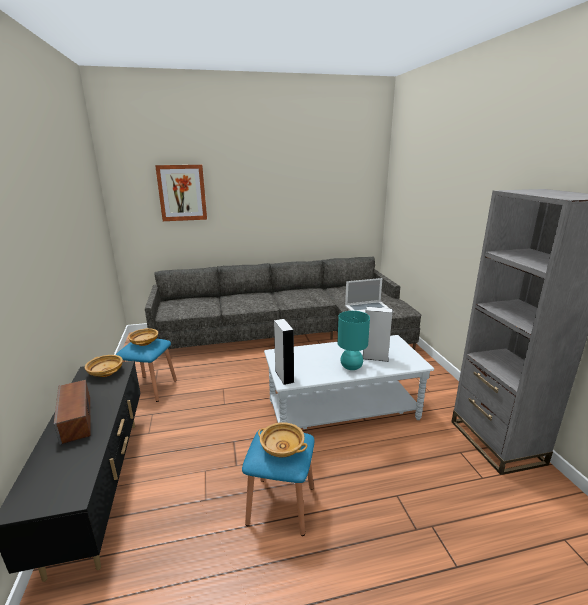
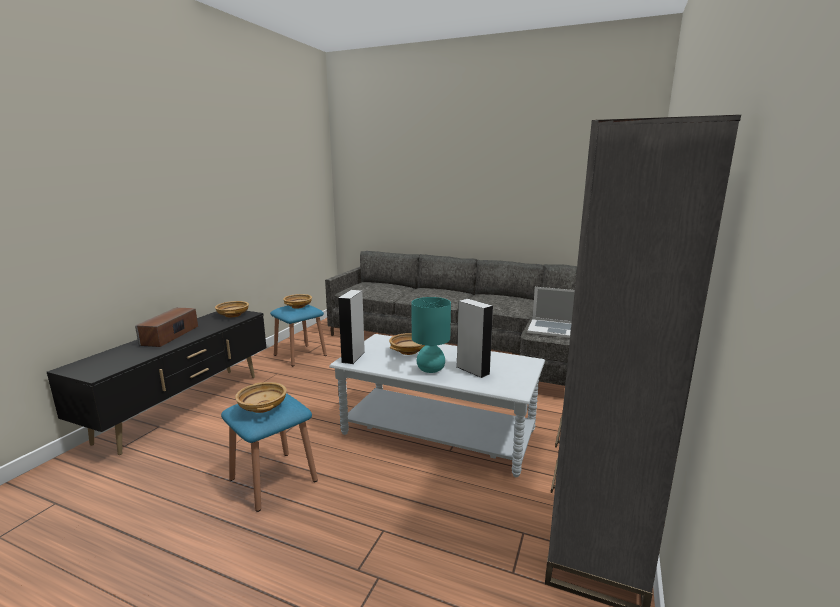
camera: 35 degrees right, 5 degrees down
picture [155,165,207,221] -> none
none -> beige bowl [389,333,425,355]

